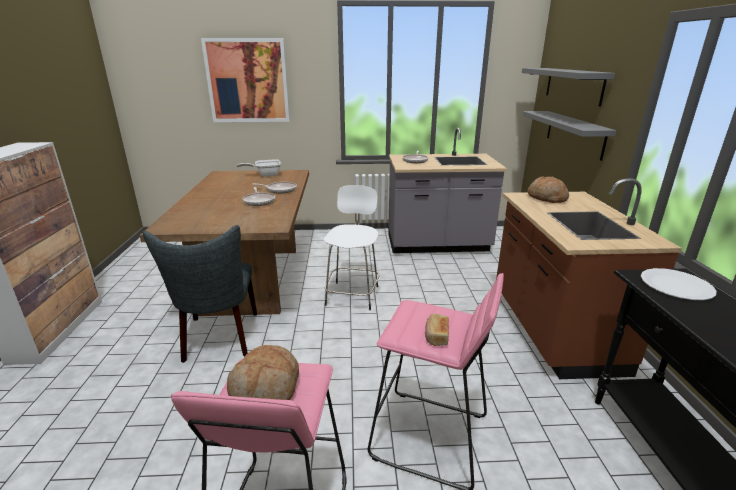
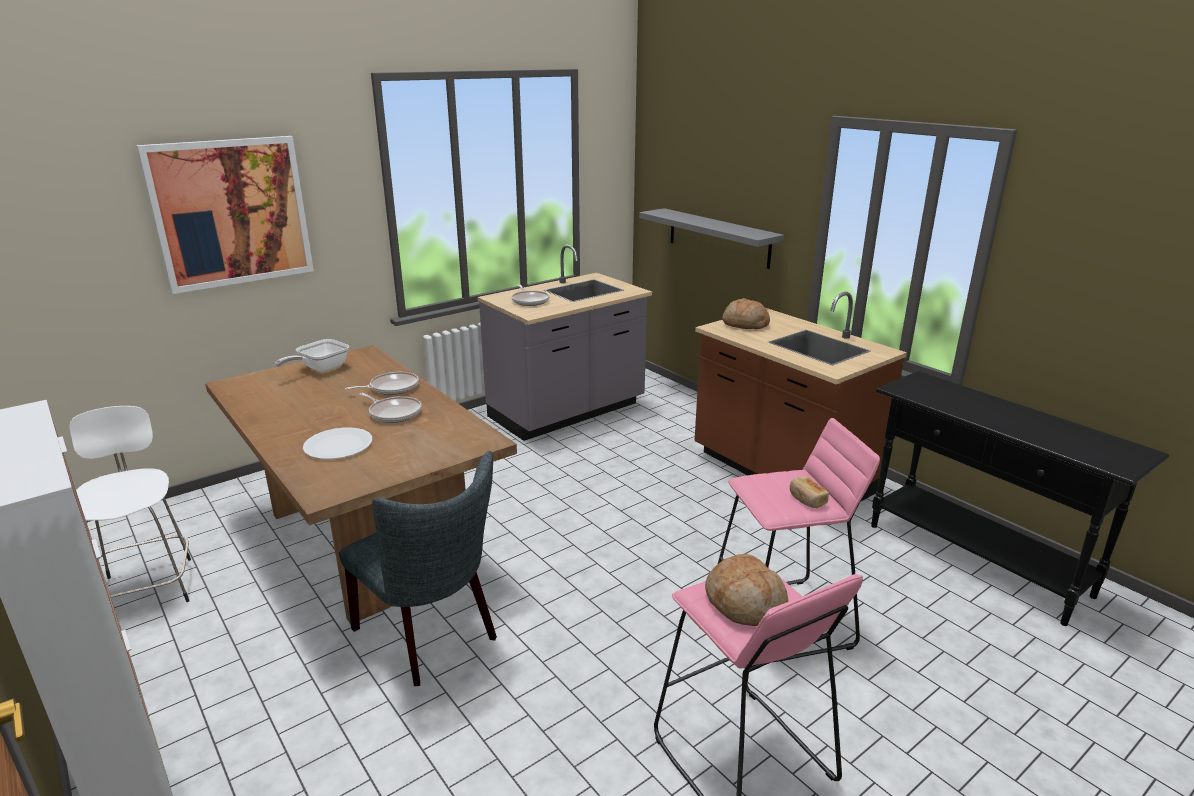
camera: 35 degrees left, 0 degrees up
white stool [324,185,379,310] -> white stool moved to [69,406,191,602]
grey shelf [522,68,615,107] -> none
white plate [641,268,716,300] -> white plate moved to [303,427,372,459]

